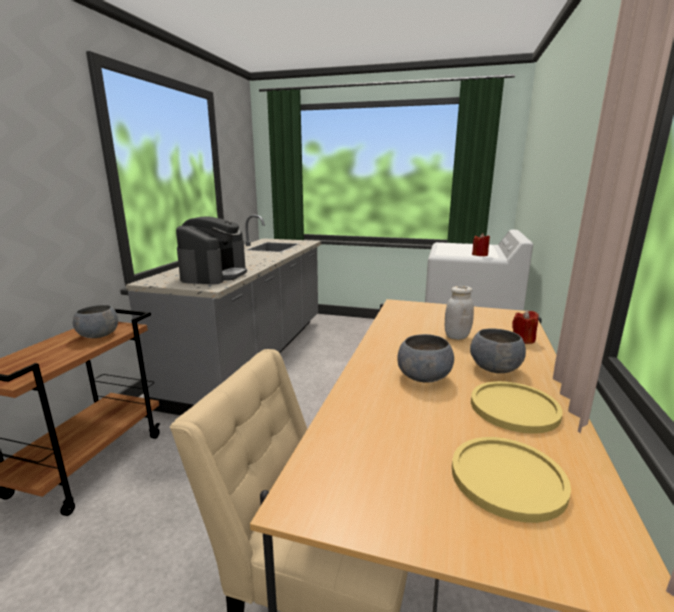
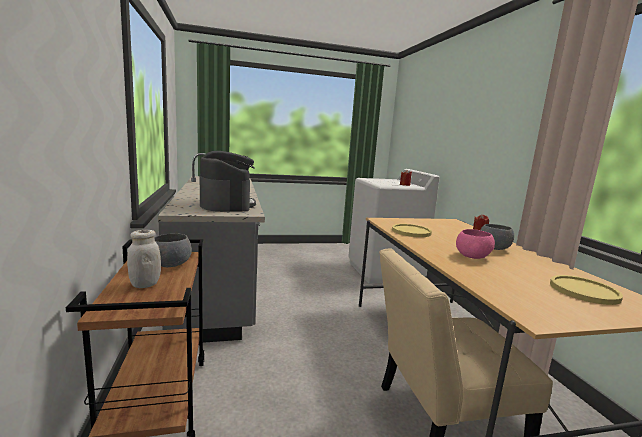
camera: 30 degrees left, 5 degrees down
grey bowl [398,334,454,383] -> pink bowl [456,229,495,259]
white jar [445,286,474,340] -> white jar moved to [127,230,161,288]
yellow plate [471,381,563,434] -> yellow plate moved to [392,224,432,237]

